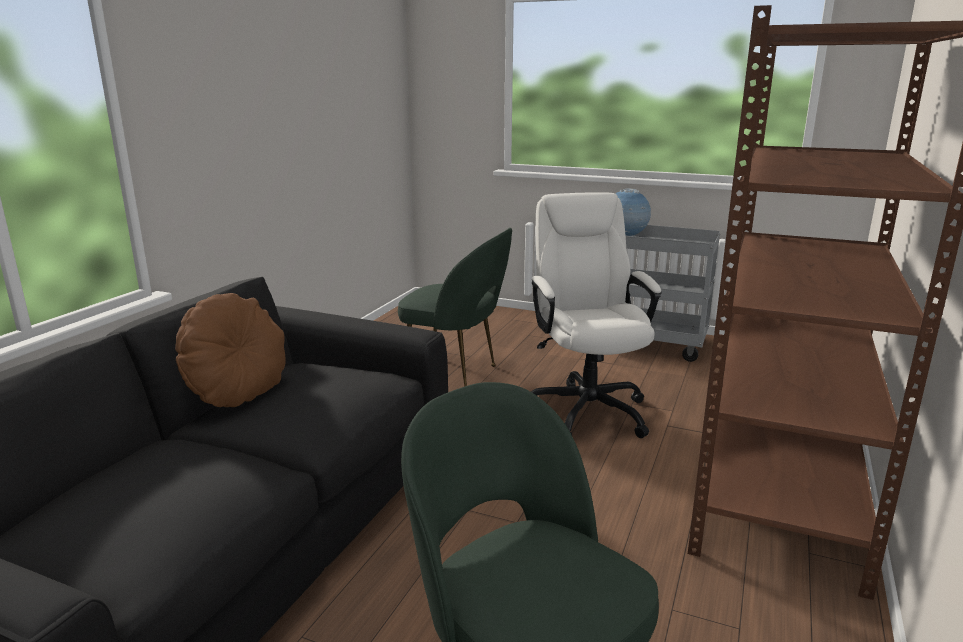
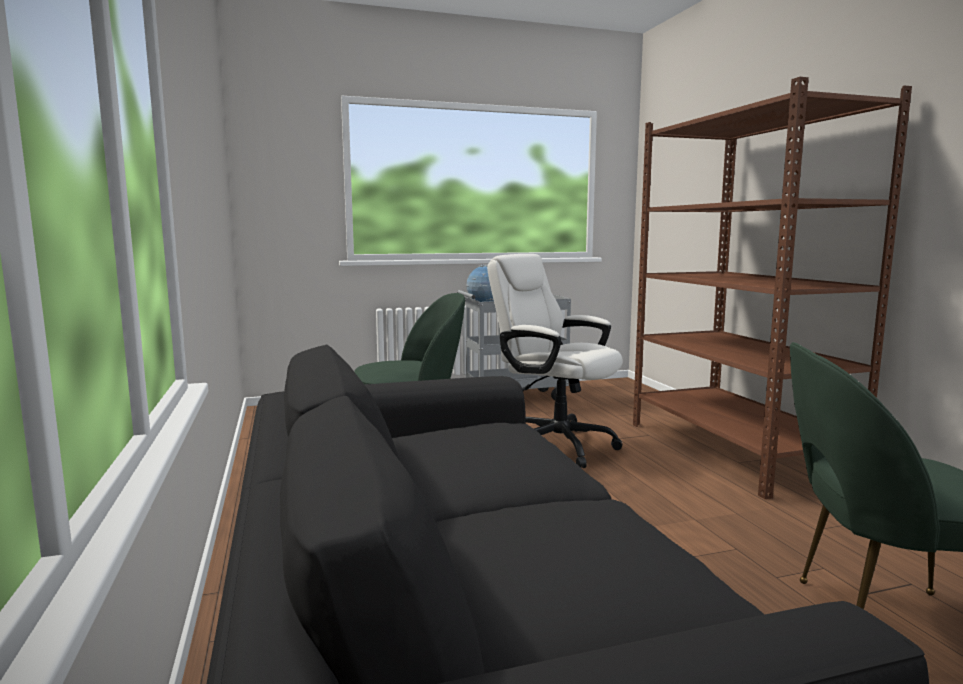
camera: 40 degrees left, 10 degrees down
brown pillow [175,293,286,407] -> none

